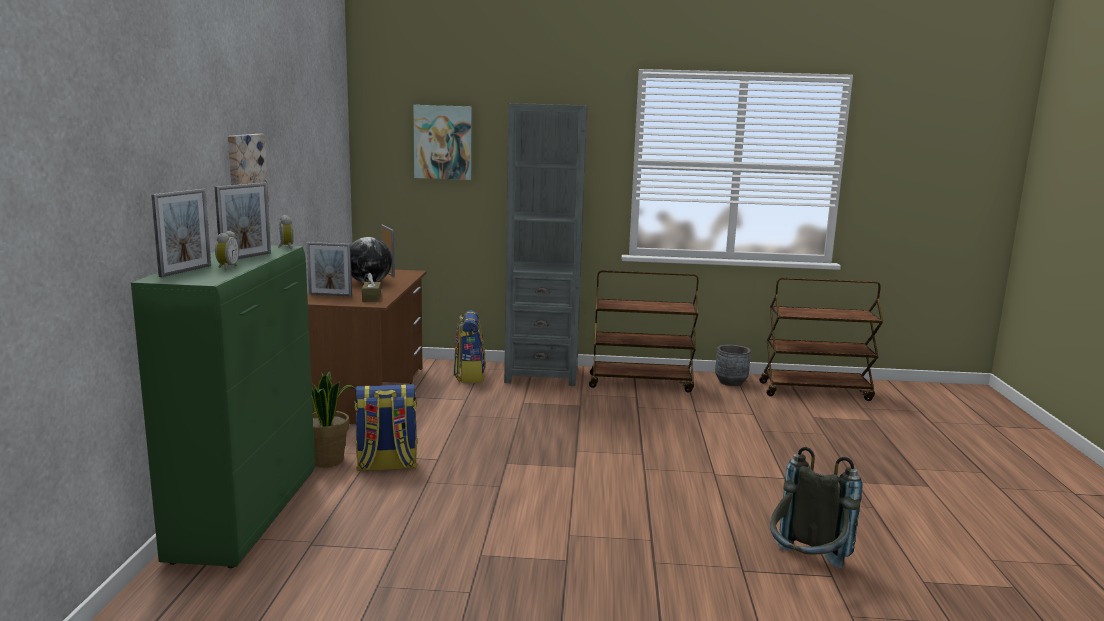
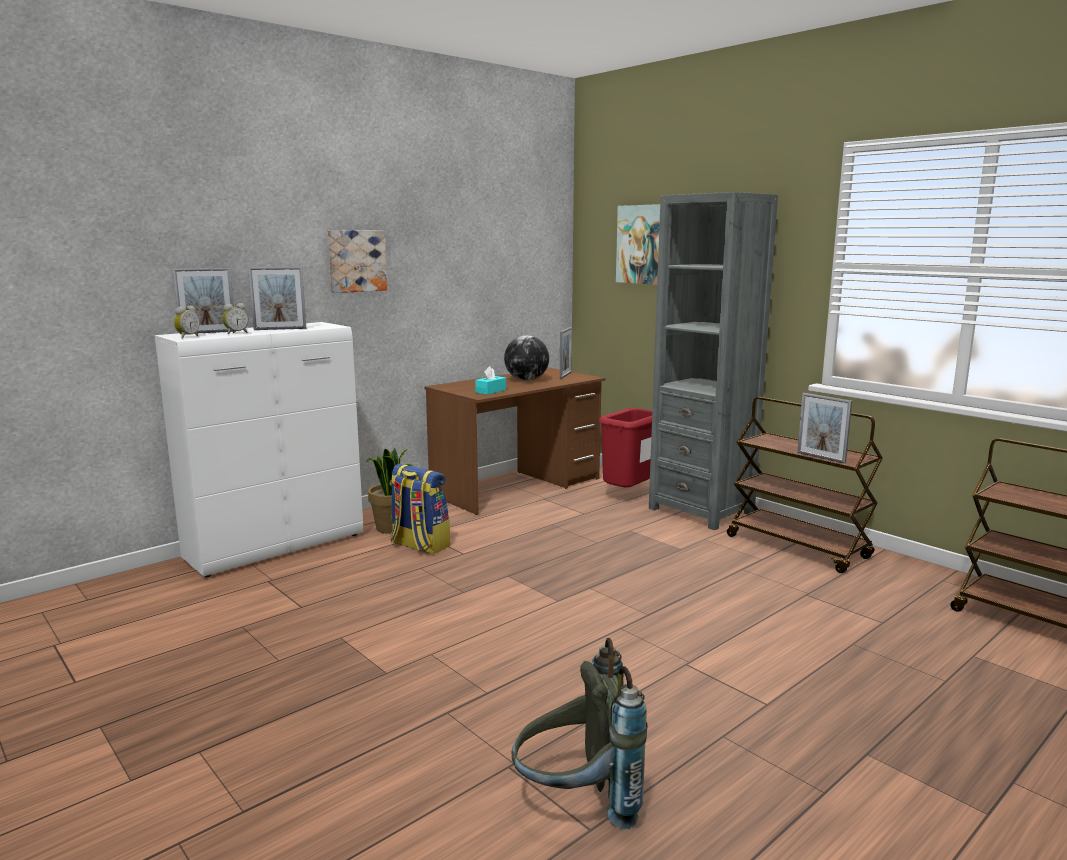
camera: 45 degrees right, 0 degrees up
green cabinet [131,245,315,568] -> white cabinet [155,322,363,577]
alarm clock [278,215,293,249] -> alarm clock moved to [174,305,200,339]
picture frame [307,242,352,297] -> picture frame moved to [797,393,852,464]
brown tissue box [362,272,381,302] -> turquoise tissue box [475,366,506,395]
backpack [453,311,485,383] -> red trash can [599,408,652,487]
grey planter [715,345,751,386] -> none

